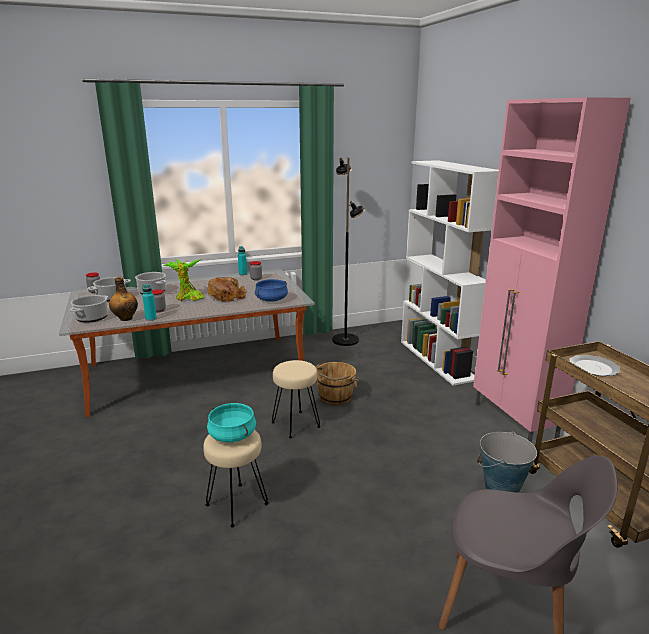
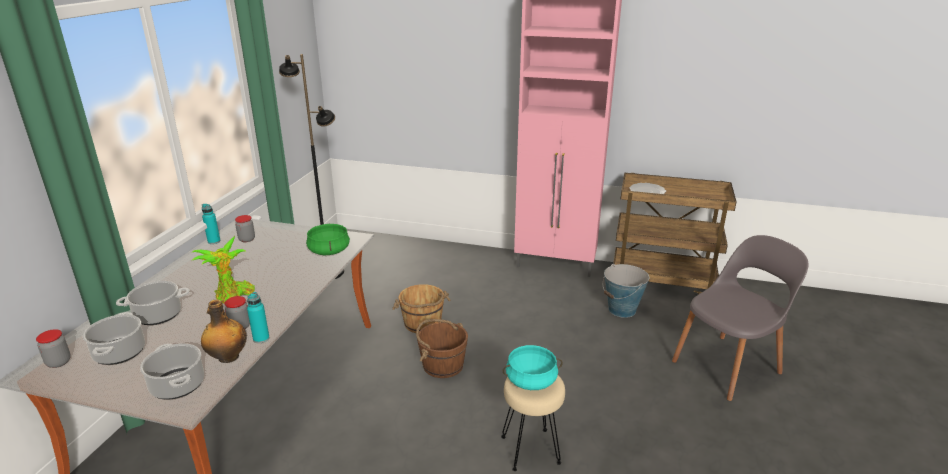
camera: 55 degrees left, 5 degrees up
bread [208,277,246,302] -> none
blue cooking pot [255,279,288,302] -> green cooking pot [306,224,350,255]
beige stool [271,360,321,439] -> brown bucket [416,319,468,378]
white bookcase [401,160,499,386] -> none

